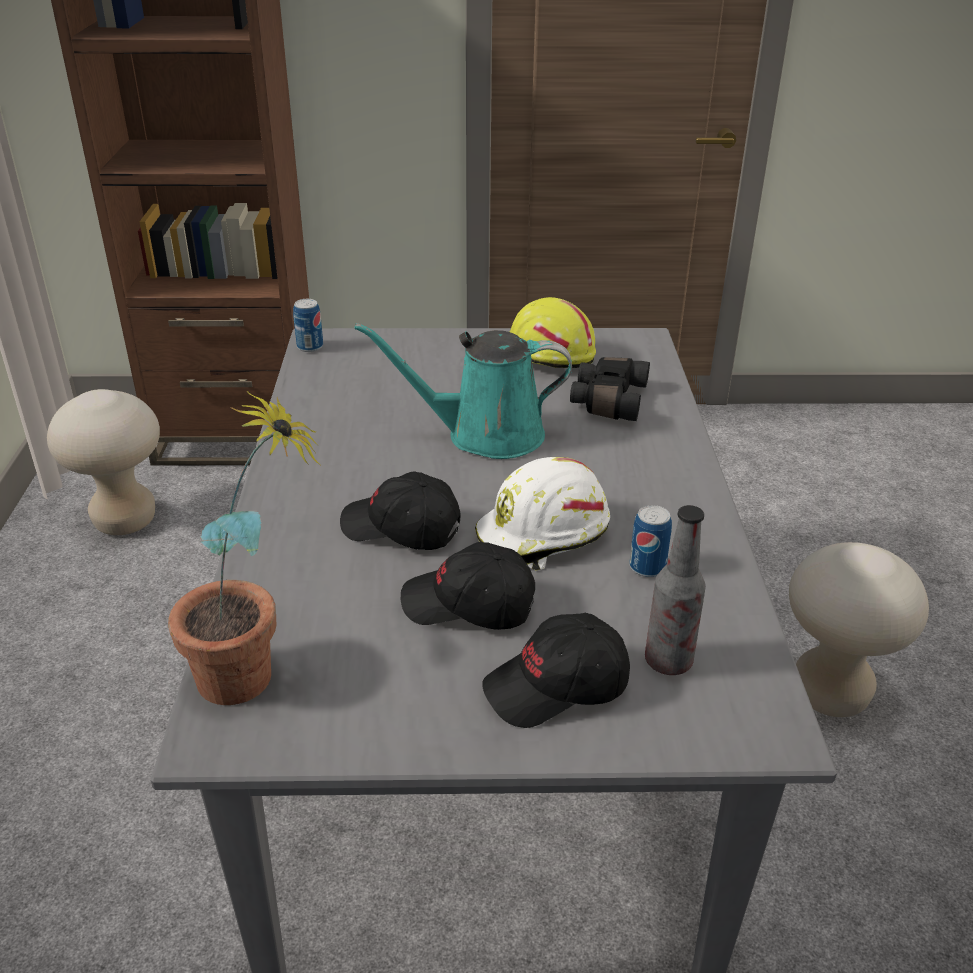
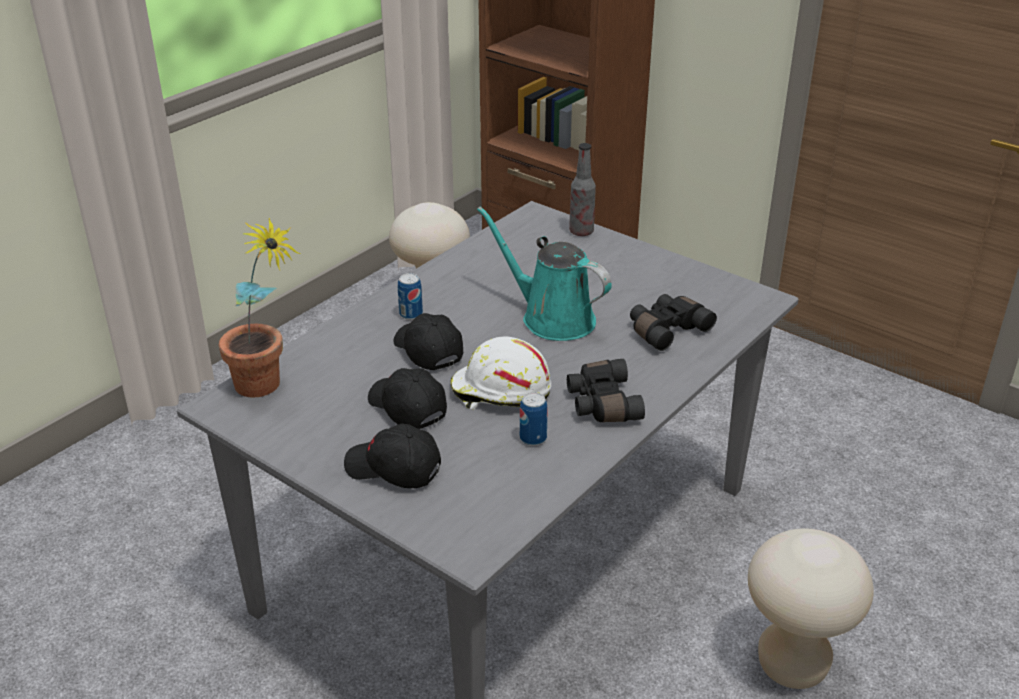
camera: 40 degrees right, 0 degrees up
can [293,299,323,352] -> can moved to [398,273,423,320]
yellow hard hat [510,297,596,368] -> none
bottle [645,505,706,675] -> bottle moved to [569,143,596,236]
none -> black binoculars [567,359,645,422]

